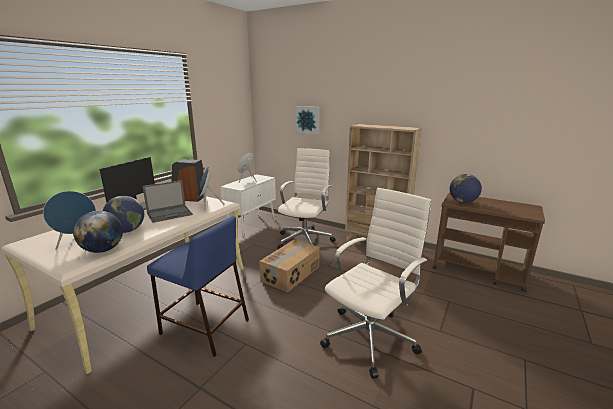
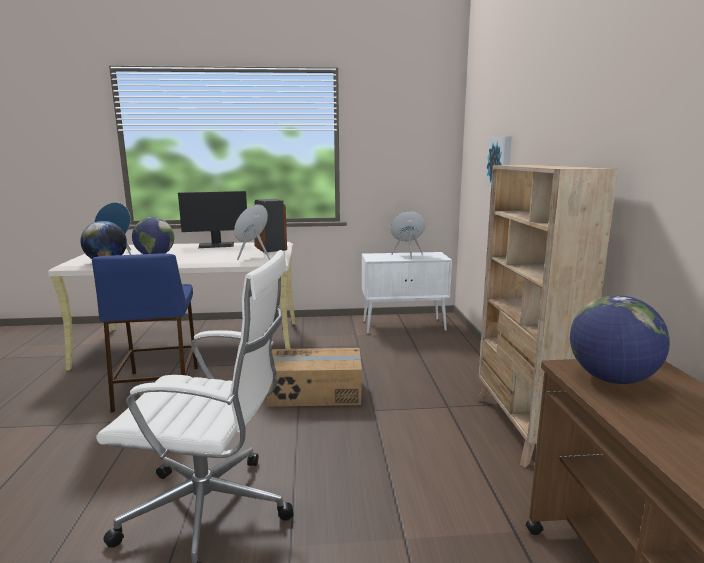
camera: 55 degrees right, 5 degrees down
laptop [142,180,193,223] -> none
white office chair [278,148,336,249] -> none

